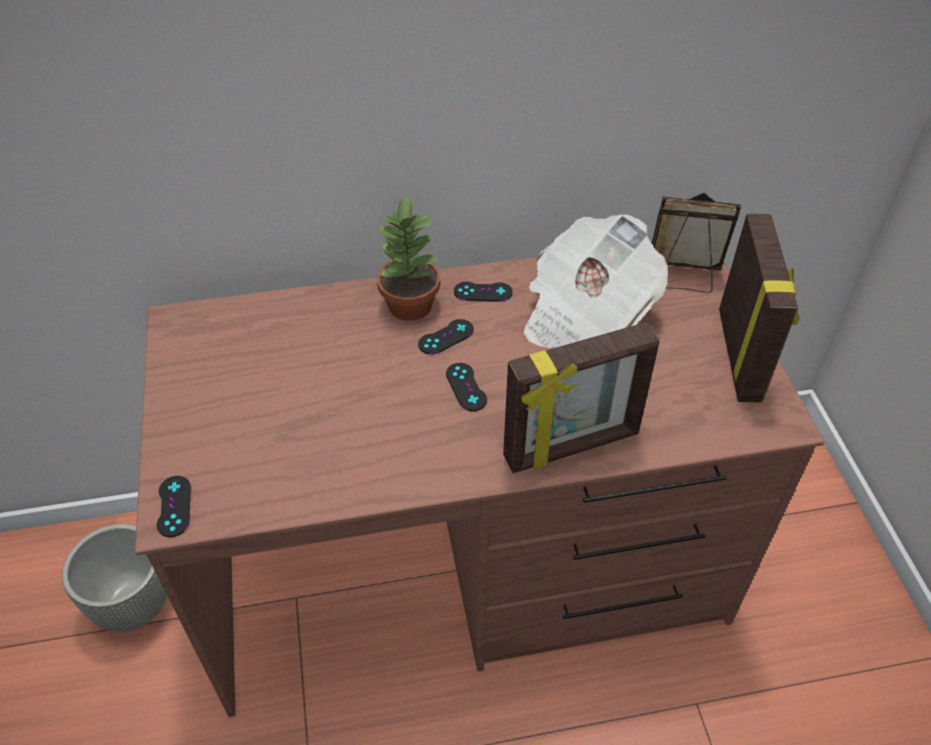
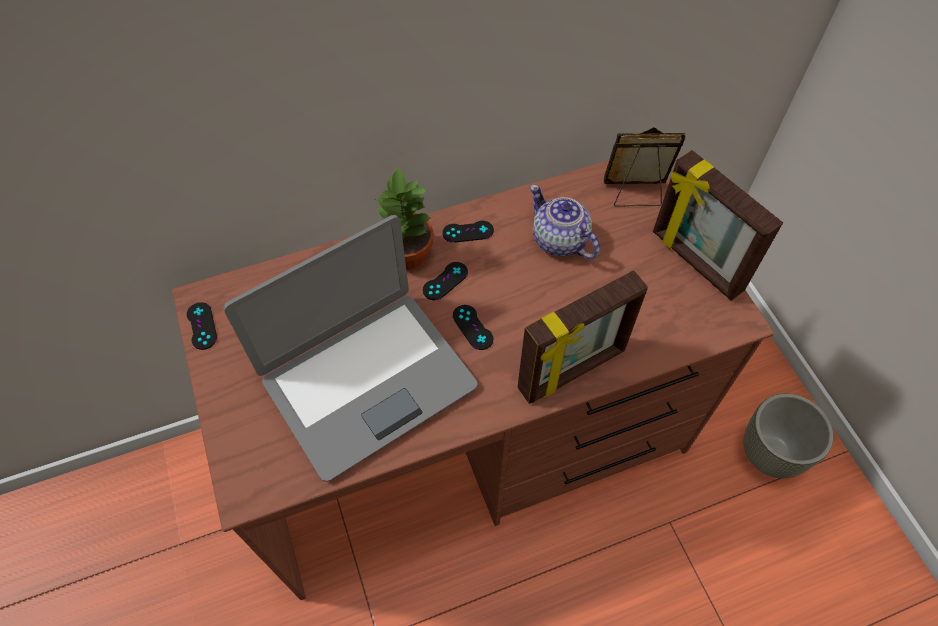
camera: 10 degrees left, 10 degrees up
grey planter [62,524,167,632] -> grey planter moved to [743,393,833,479]
black game controller [157,476,191,537] -> black game controller moved to [187,302,217,350]
newspaper [523,214,668,348] -> teapot [530,184,600,259]
picture frame [719,214,799,403] -> picture frame turned 150 degrees clockwise [653,150,783,301]
none -> laptop [223,215,477,482]

